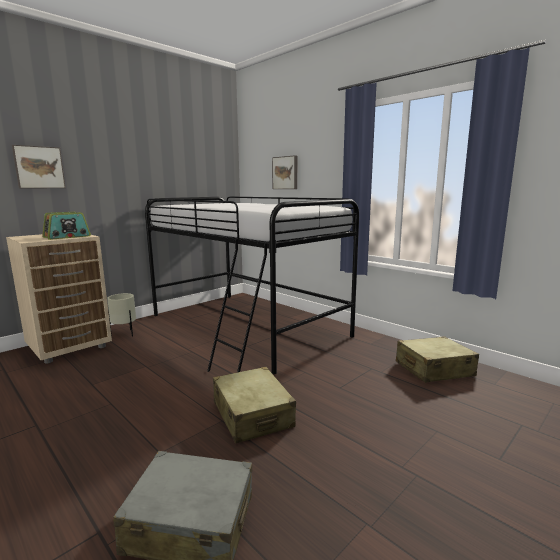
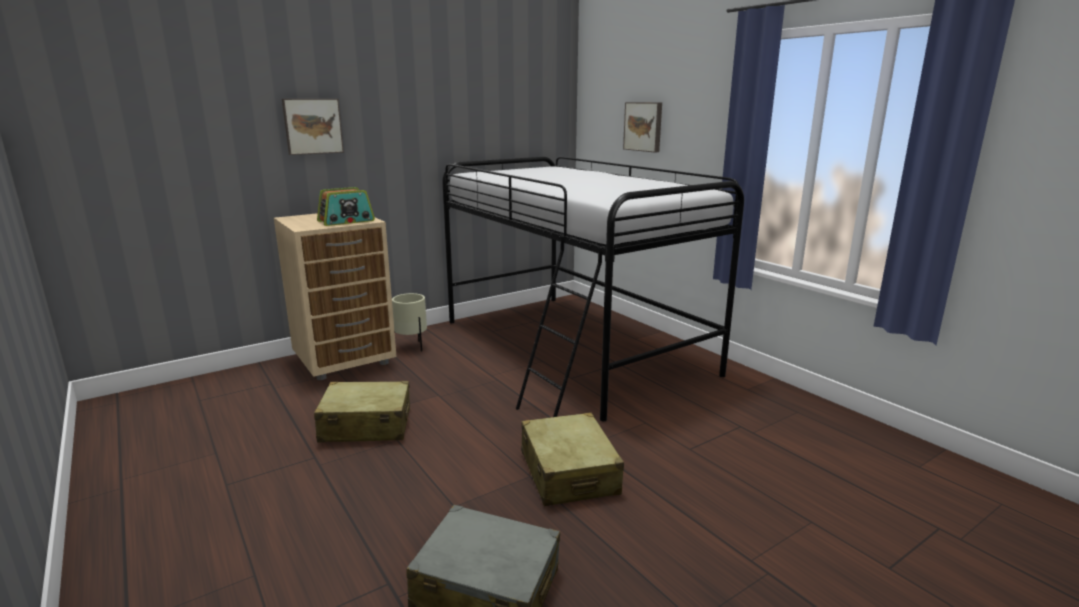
camera: 10 degrees right, 5 degrees up
beige suitcase [396,336,479,383] -> beige suitcase moved to [314,381,410,442]

